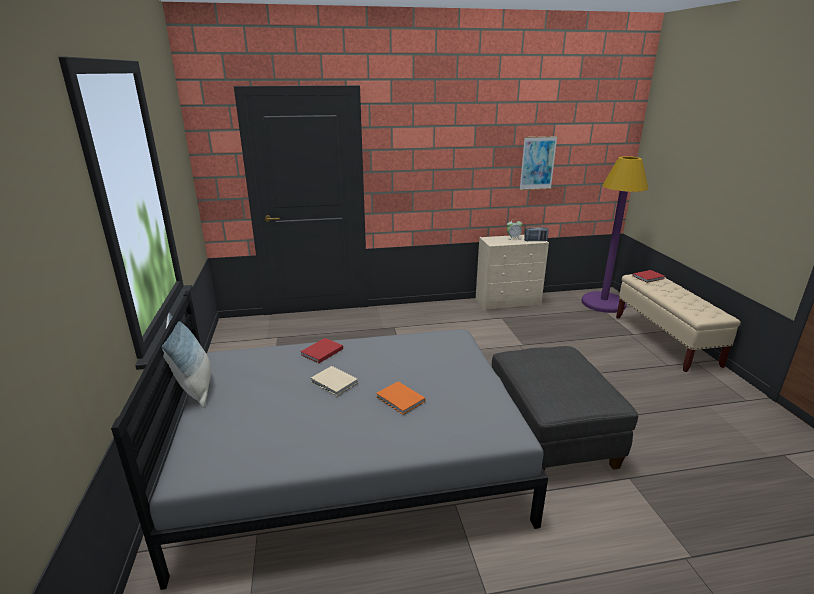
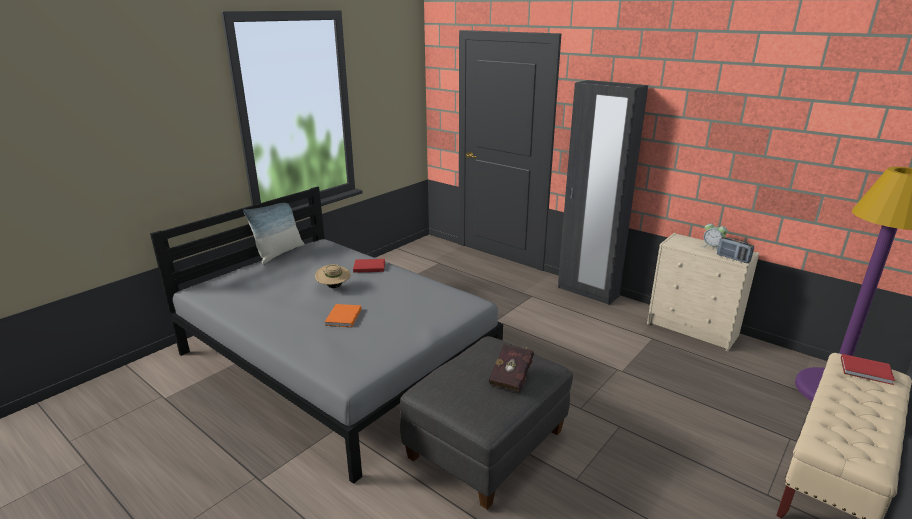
camera: 50 degrees right, 0 degrees up
beige book [311,366,358,396] -> beige hat [315,264,351,288]
picture [519,136,558,190] -> none
none -> red book [489,344,534,392]
none -> black wardrobe [558,80,648,305]

